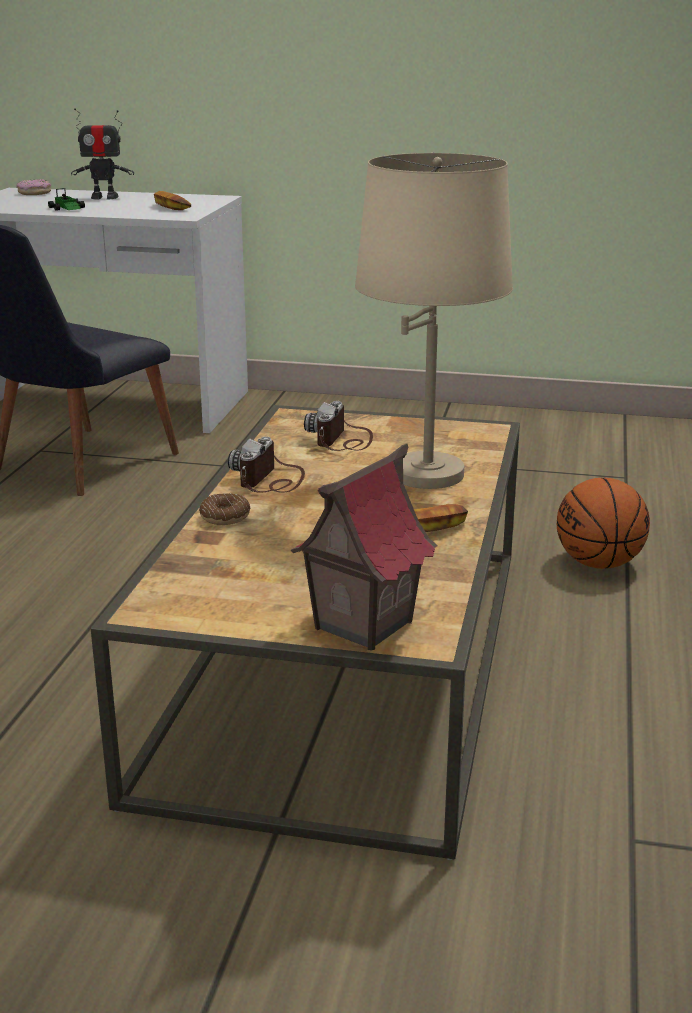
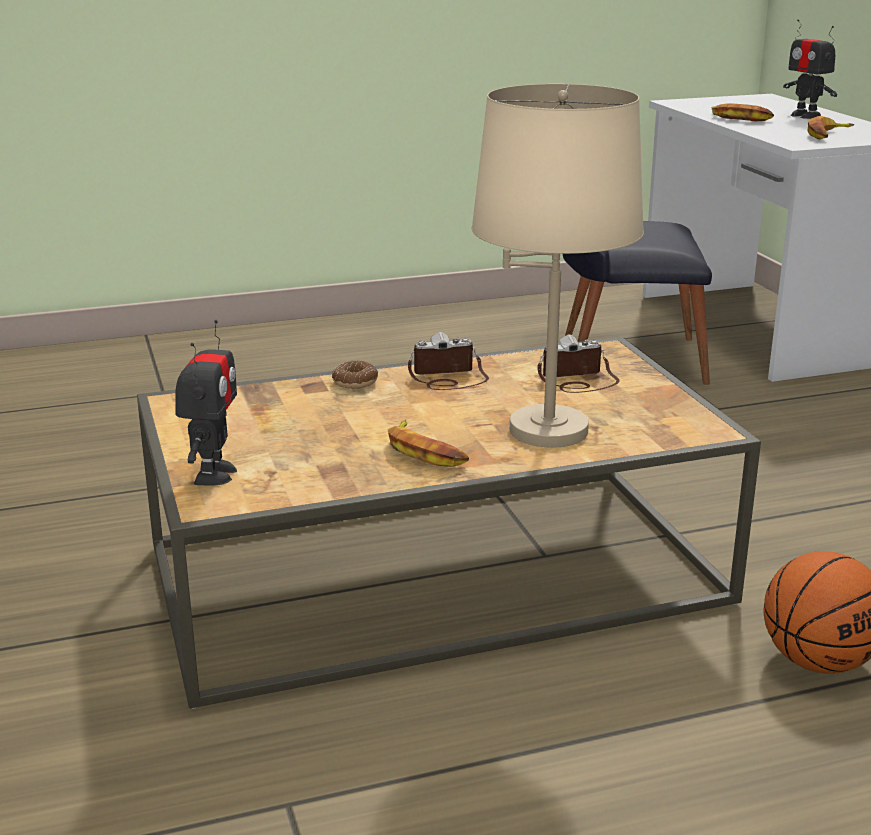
camera: 60 degrees right, 0 degrees up
donut [17,179,51,195] -> none
toy car [48,188,85,211] -> banana [711,103,774,121]
toy house [291,443,438,651] -> toy robot [176,320,237,485]

